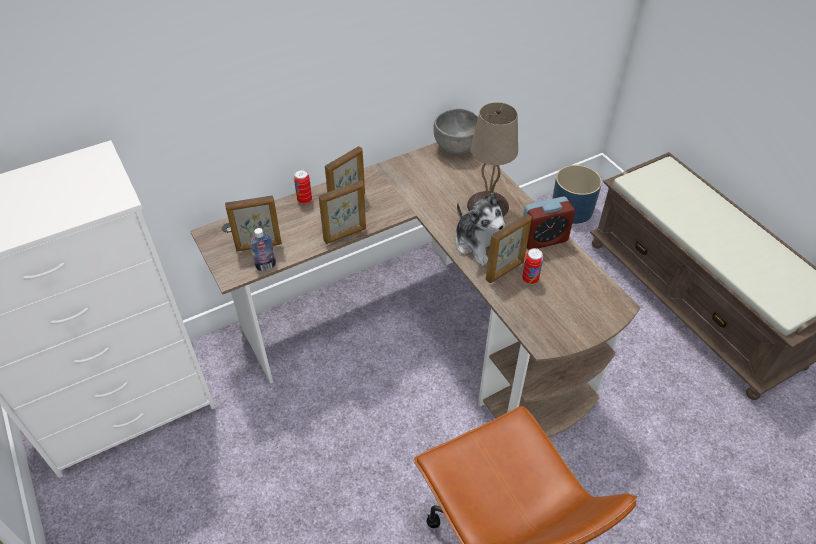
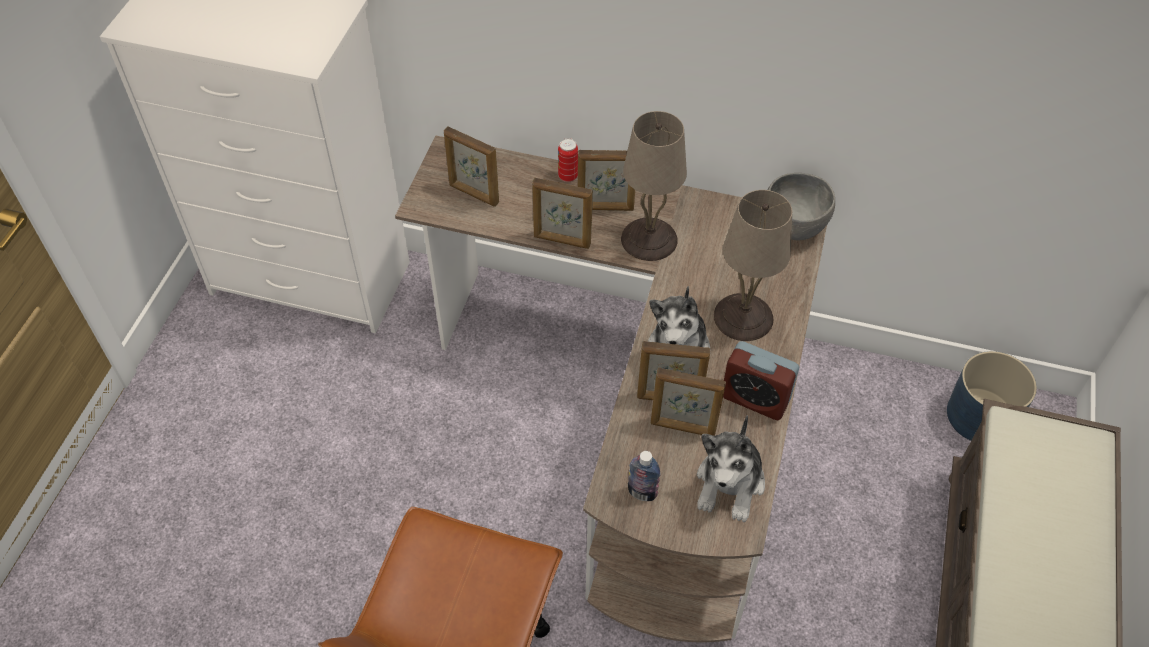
camera: 45 degrees right, 5 degrees up
bottle [250,228,276,271] -> bottle moved to [628,451,661,501]
can [522,248,543,284] -> picture frame [651,368,726,436]
none -> beige table lamp [621,111,687,261]
none -> plush toy [697,415,765,522]

